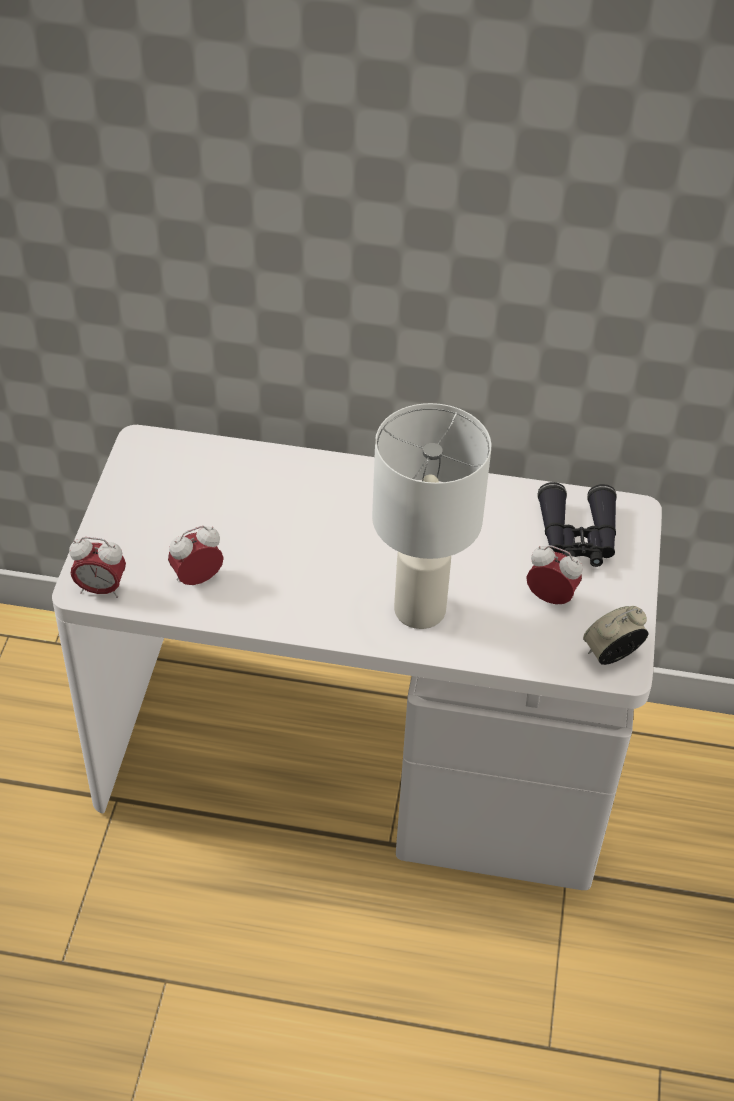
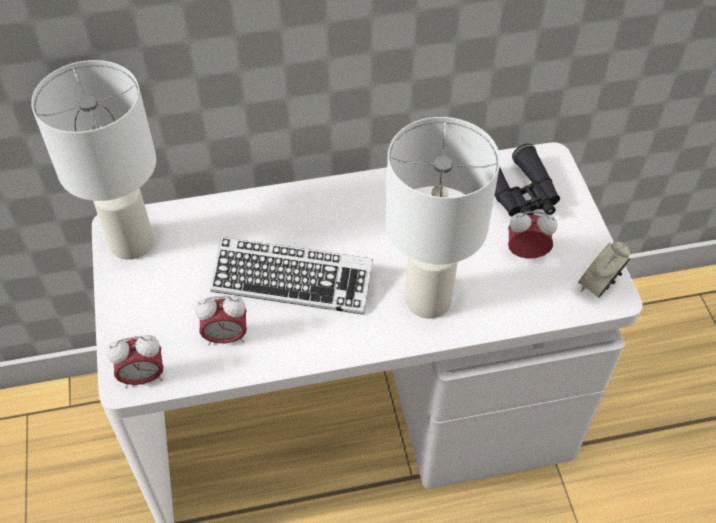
camera: 20 degrees left, 5 degrees up
alarm clock [168,526,224,585] -> alarm clock turned 135 degrees counterclockwise [195,296,247,346]
none -> white table lamp [31,60,156,260]
none -> keyboard [210,237,373,315]

